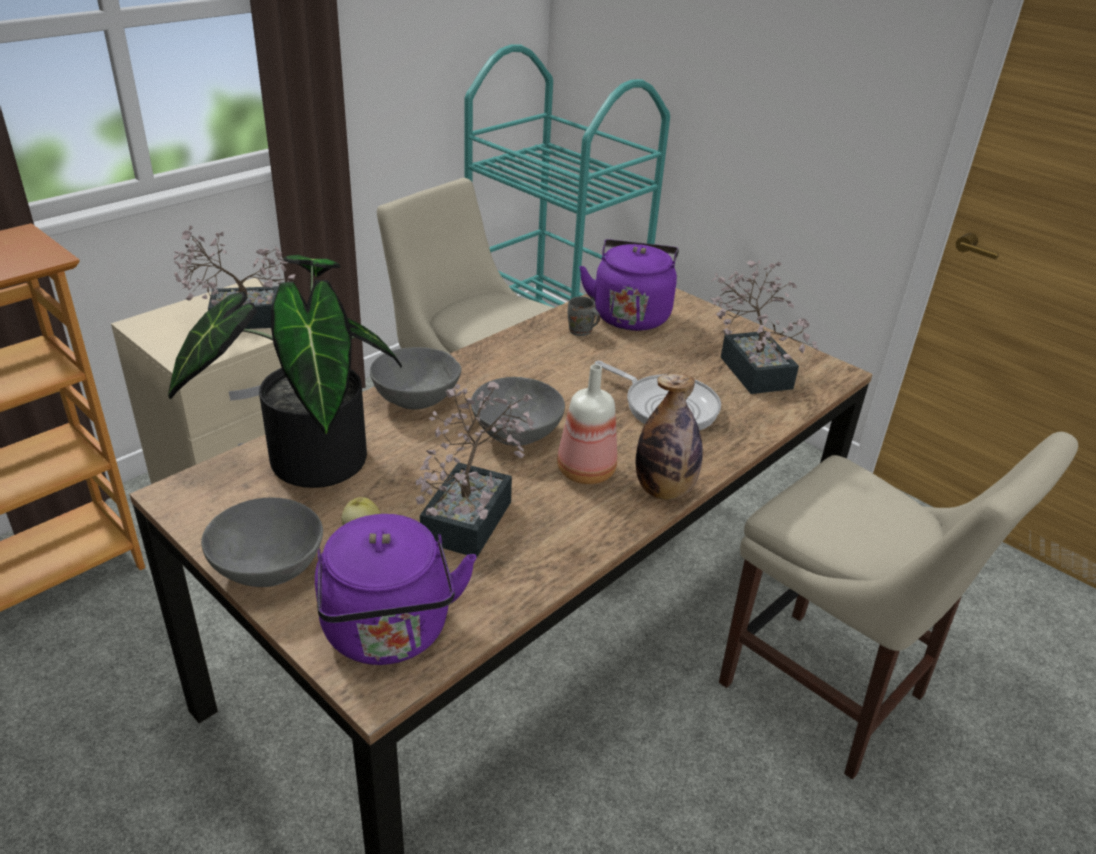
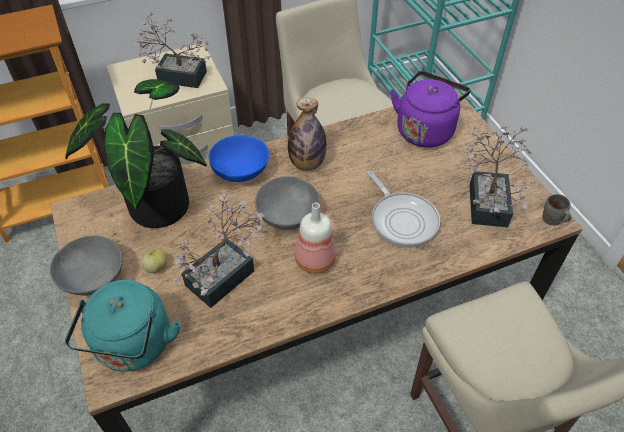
camera: 25 degrees right, 15 degrees up
purple kettle [315,514,476,665] -> turquoise kettle [65,280,180,372]
grey bowl [370,347,461,410] -> blue bowl [209,135,269,182]
grey mug [568,296,600,336] -> grey mug moved to [542,194,571,226]
bottle [636,373,703,500] -> bottle moved to [288,98,327,171]

